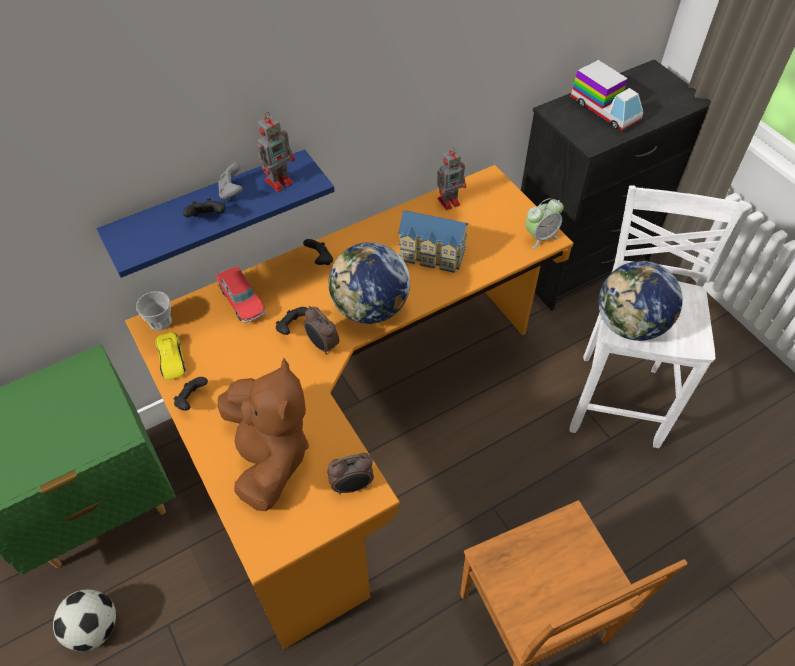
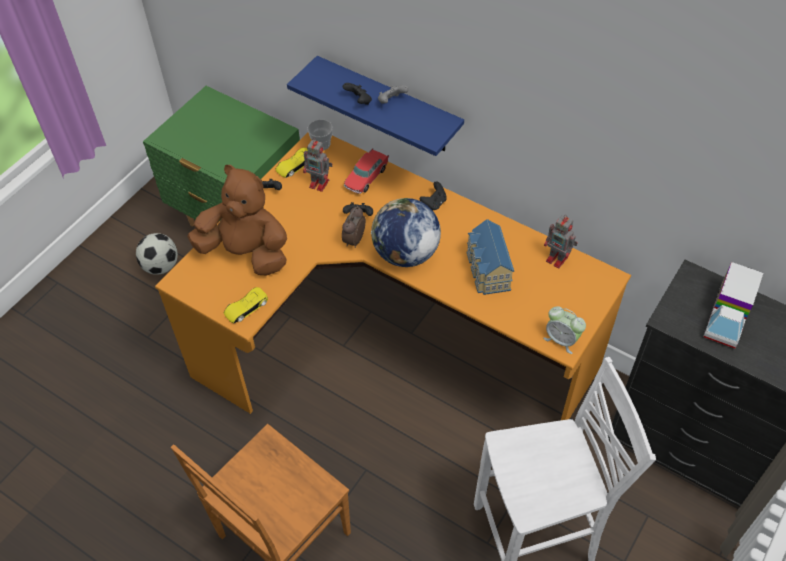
camera: 65 degrees right, 0 degrees up
brown plush toy [218,358,309,511] -> brown plush toy turned 120 degrees counterclockwise [187,165,287,275]
toy robot [256,112,295,192] -> toy robot moved to [303,138,332,192]
alarm clock [328,453,374,494] -> yellow toy car [224,287,268,323]
globe [599,261,683,341] -> none

